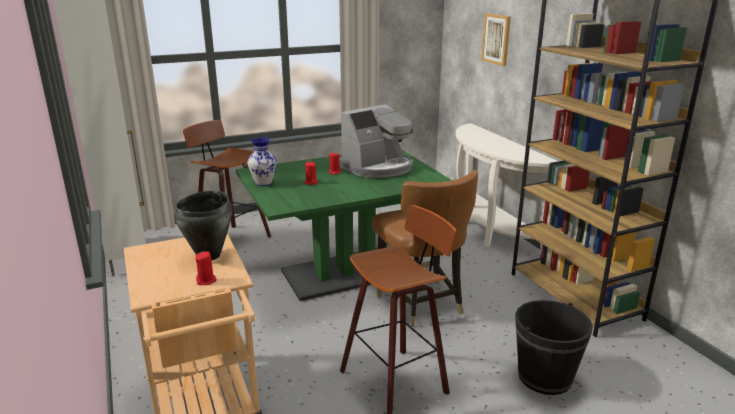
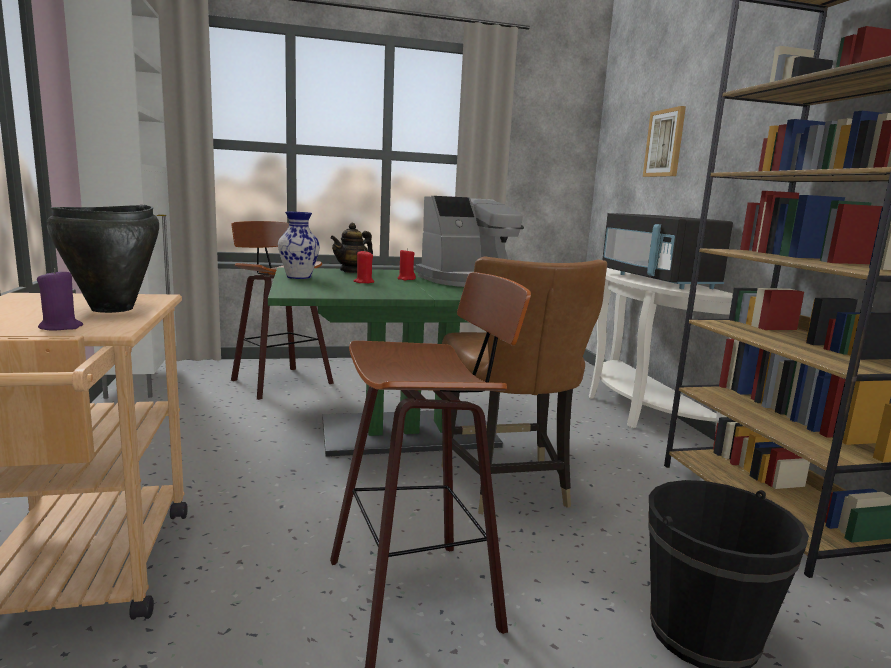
camera: 10 degrees right, 10 degrees down
red candle [195,251,217,285] -> purple candle [37,268,83,331]
none -> teapot [330,223,373,273]
none -> black microwave [602,213,733,289]

